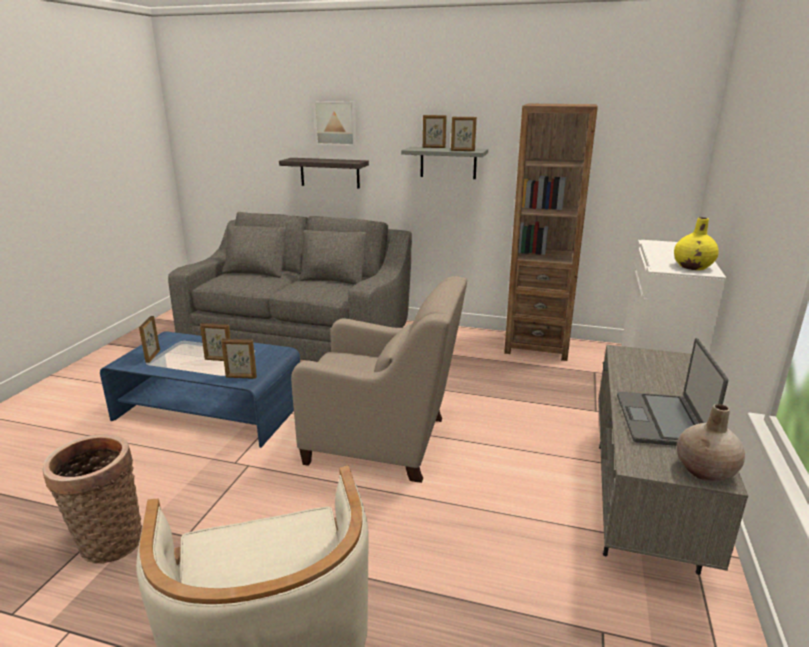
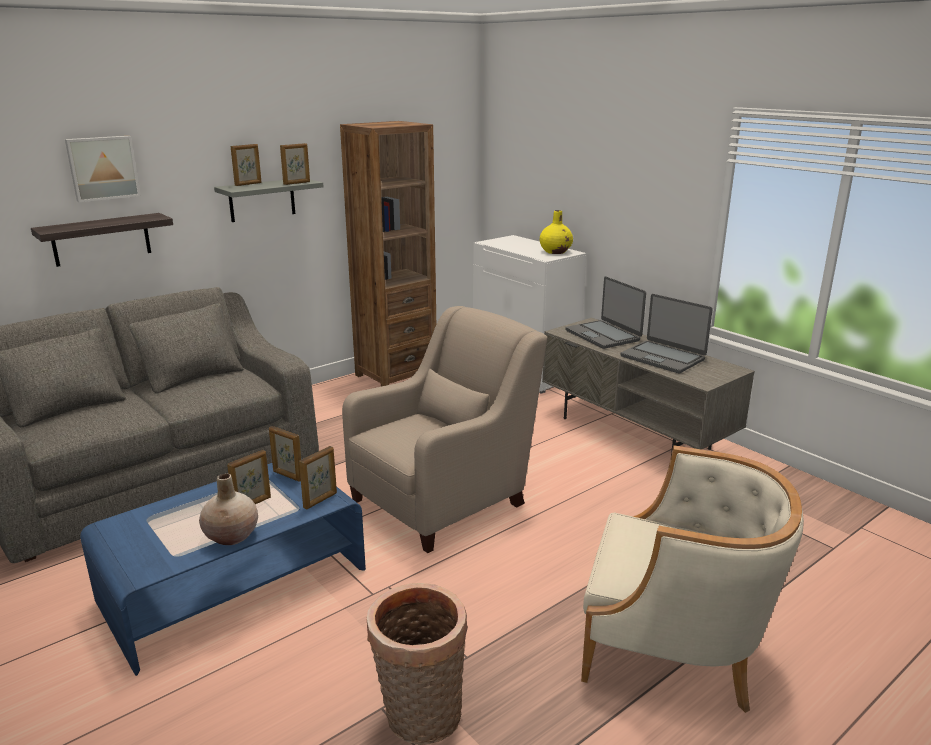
camera: 55 degrees left, 0 degrees up
picture frame [139,316,160,363] -> picture frame moved to [269,426,301,482]
beige vase [677,404,745,482] -> beige vase moved to [199,474,258,545]
none -> laptop [566,276,646,349]

